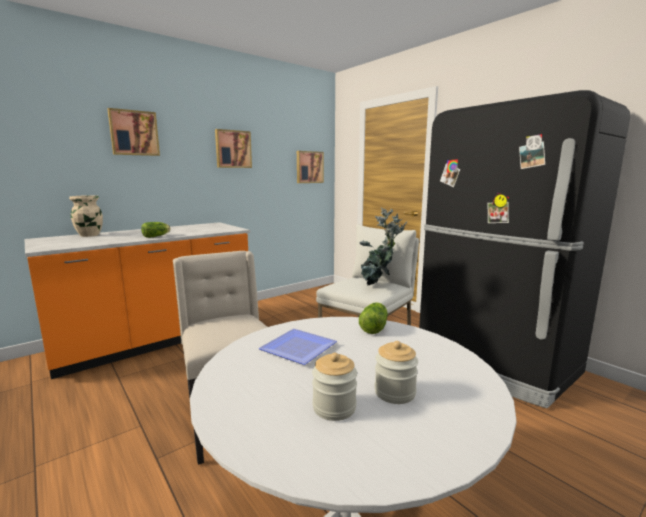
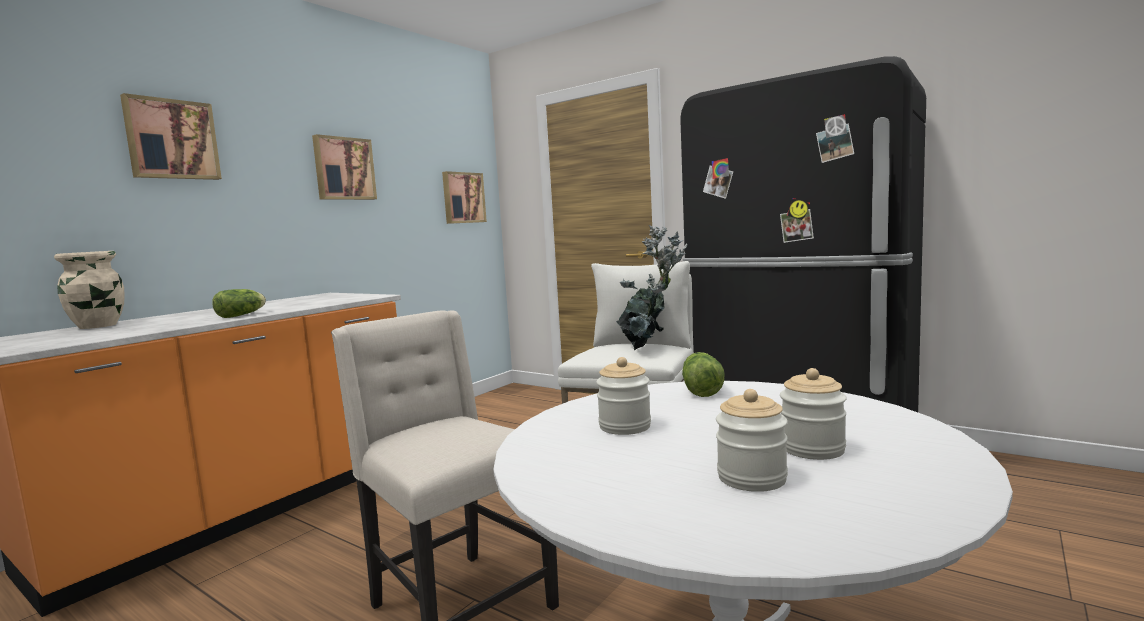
camera: 15 degrees left, 5 degrees down
plate [258,329,337,365] -> jar [596,357,651,435]

